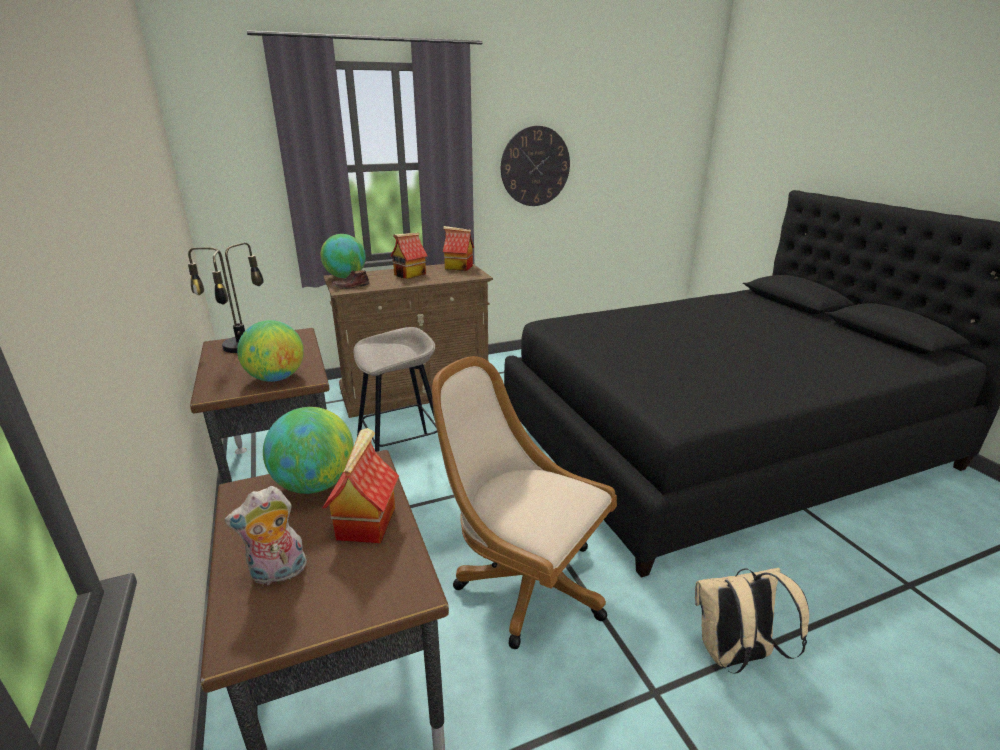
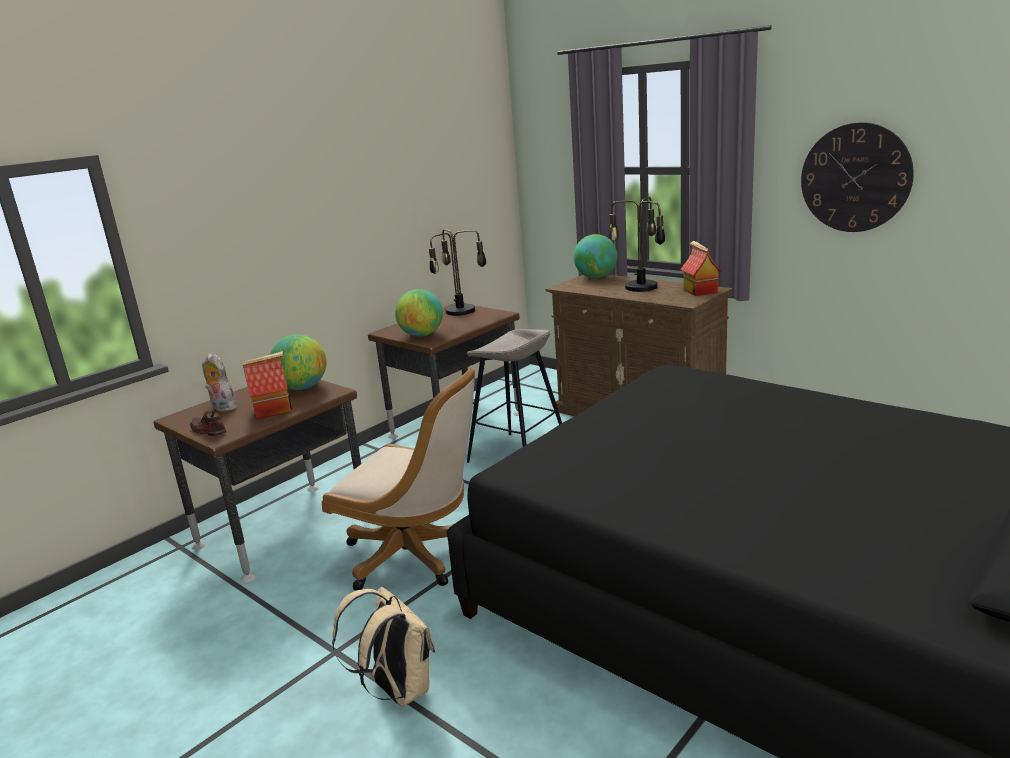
camera: 65 degrees right, 5 degrees down
brown shoe [332,270,370,289] -> brown shoe moved to [190,411,226,436]
toy house [391,233,427,279] -> table lamp [609,197,665,292]
office chair [432,356,617,649] -> office chair turned 105 degrees clockwise [322,369,475,591]

